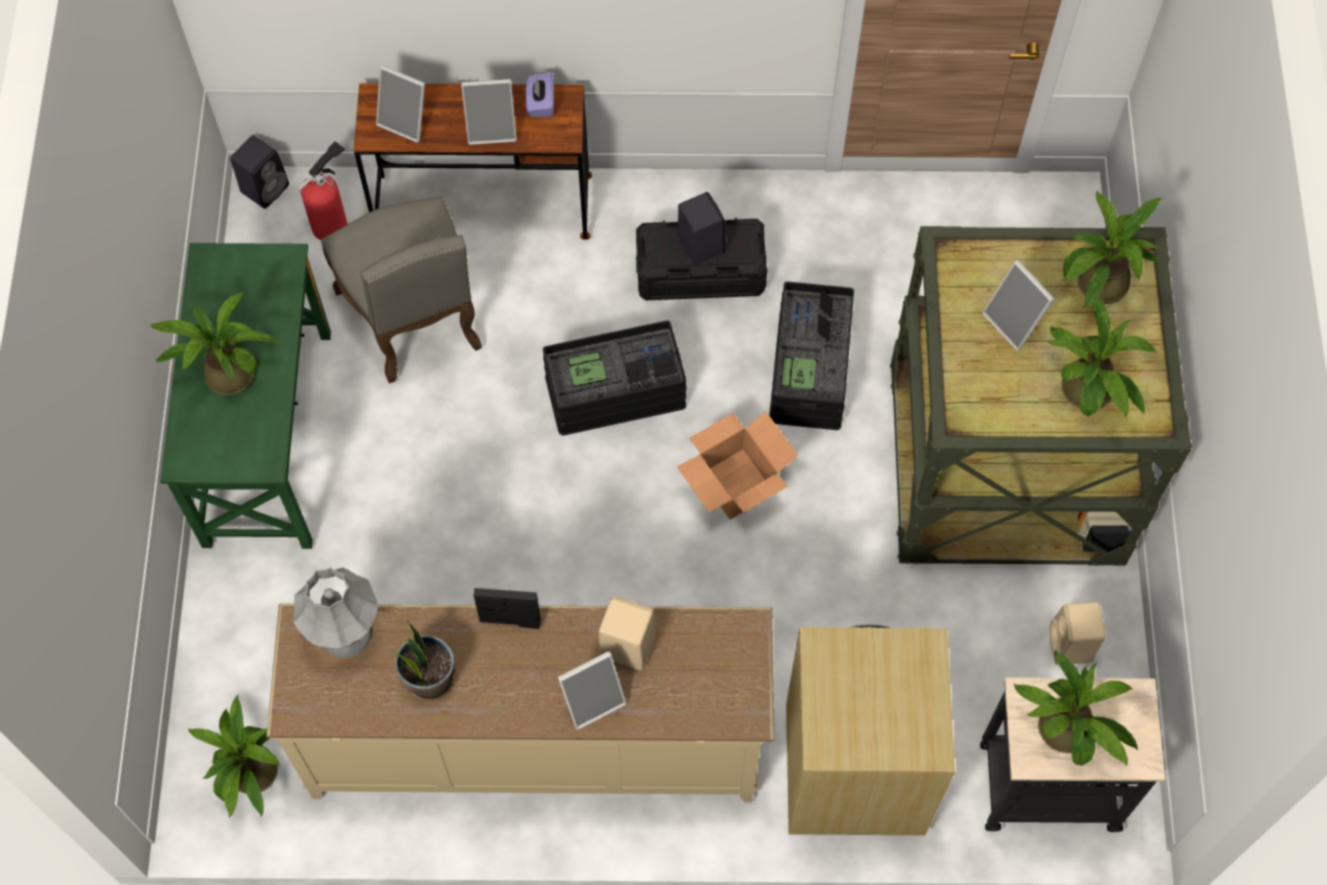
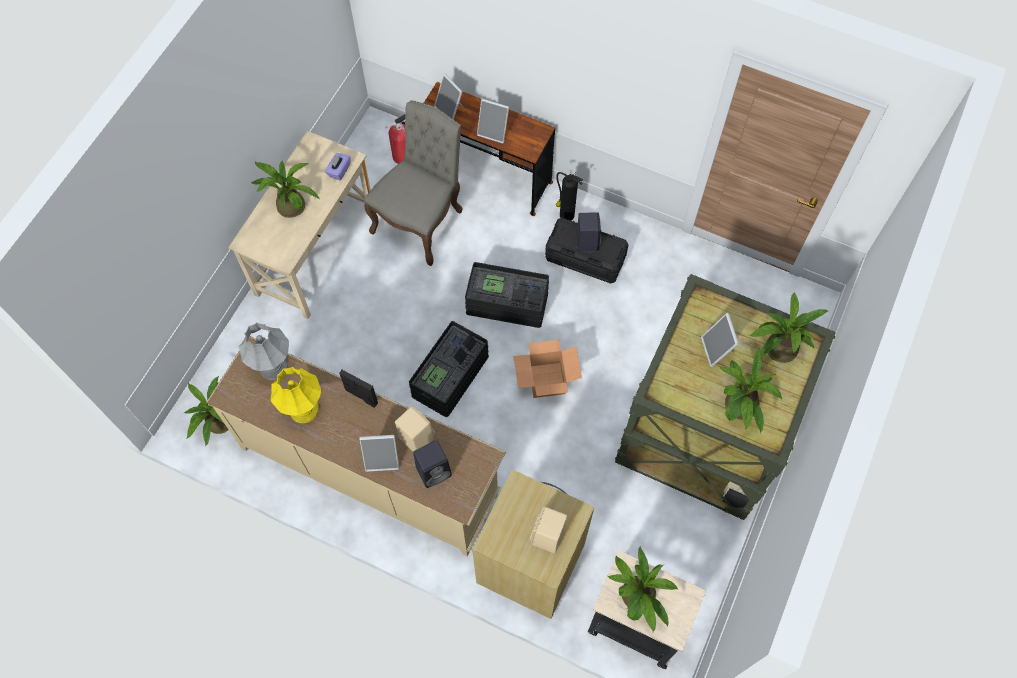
camera: 25 degrees right, 0 degrees up
green desk [160,243,331,549] -> beige desk [228,131,371,319]
black speaker [230,135,289,209] -> black speaker moved to [413,440,452,488]
grey chair [321,196,482,383] -> grey chair turned 150 degrees counterclockwise [364,100,462,266]
potted plant [393,620,455,701] -> yellow table lamp [270,367,321,423]
purple tissue box [526,72,554,118] -> purple tissue box moved to [325,153,351,181]
black storage box [769,281,854,430] -> black storage box moved to [409,321,489,417]
beige speaker [1050,602,1105,665] -> beige speaker moved to [530,506,567,553]
none -> fire extinguisher [556,172,583,221]

